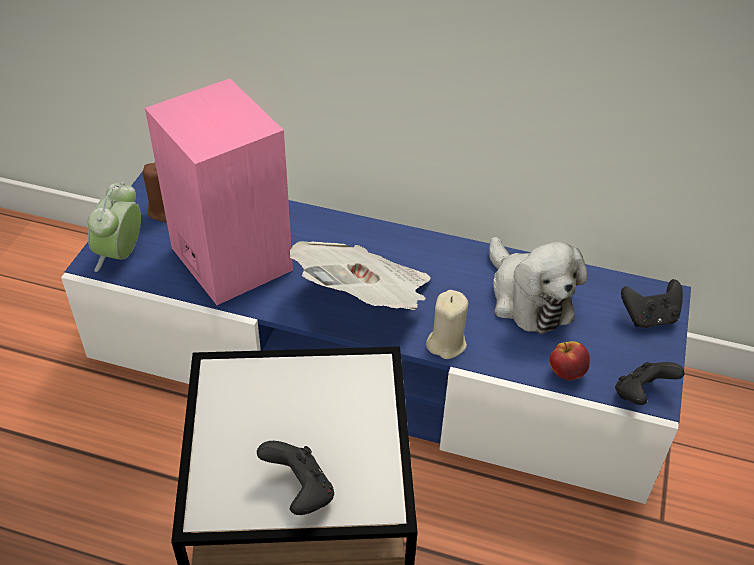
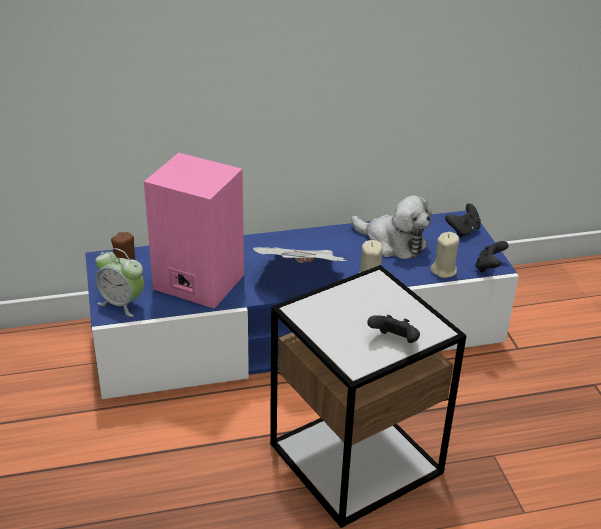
camera: 30 degrees left, 10 degrees down
alarm clock [88,182,141,272] -> alarm clock turned 45 degrees counterclockwise [95,248,144,317]
apple [549,341,590,380] -> beige candle [430,232,459,278]

